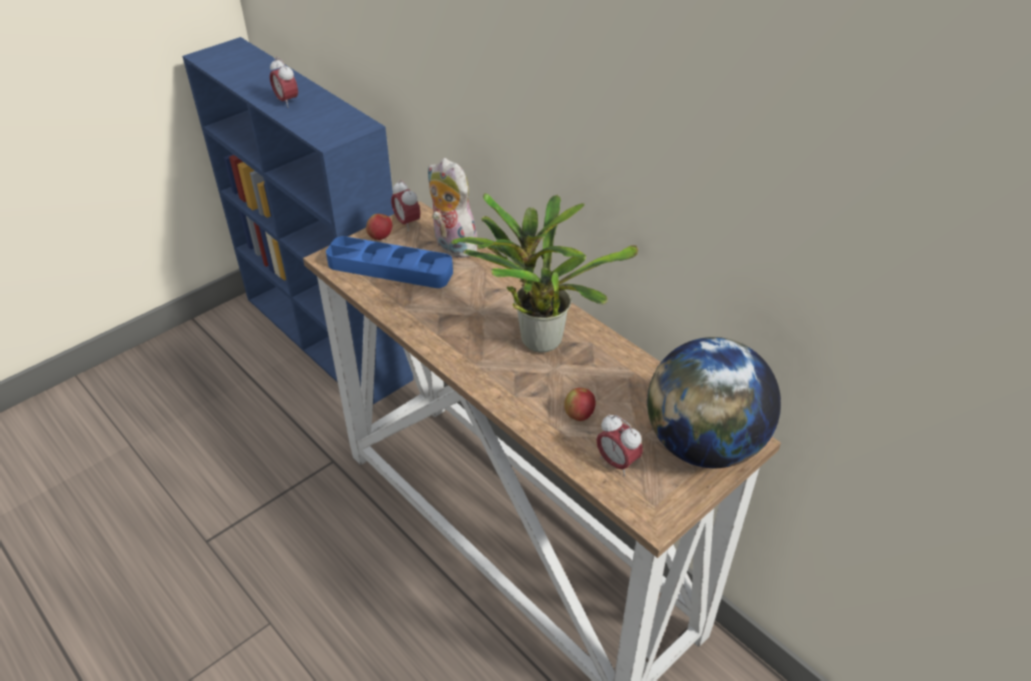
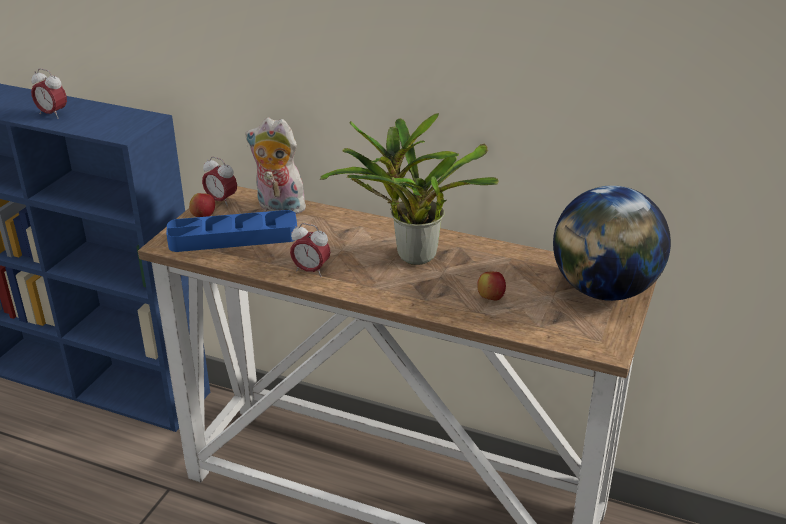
camera: 25 degrees left, 10 degrees down
alarm clock [596,414,643,476] -> alarm clock moved to [290,223,331,277]

